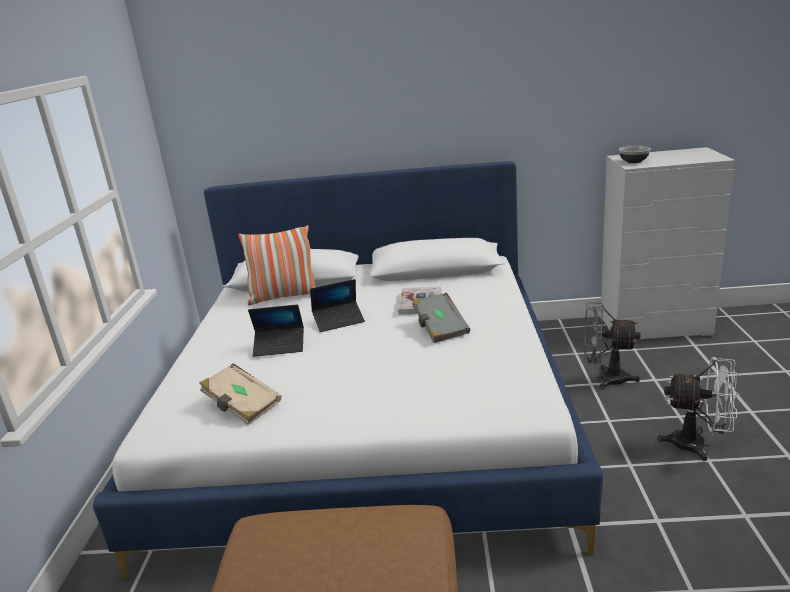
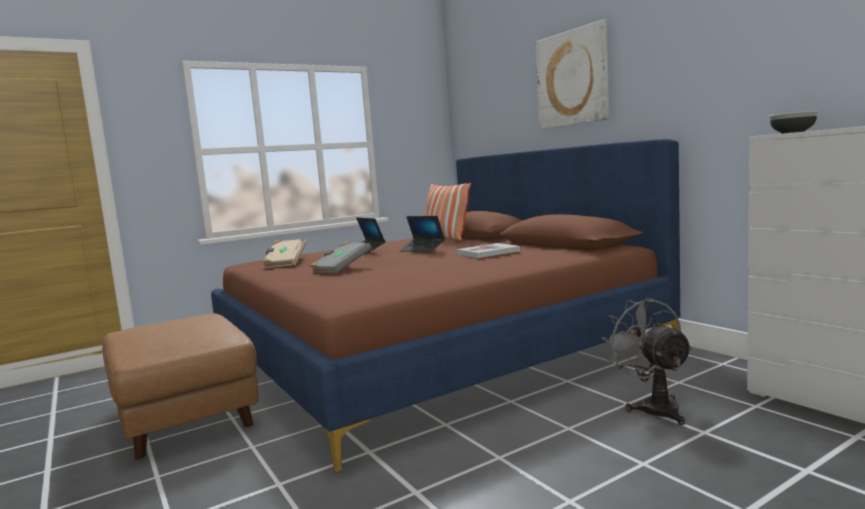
camera: 55 degrees right, 15 degrees down
white bed [93,161,603,579] -> brown bed [211,139,680,472]
grey book [413,293,470,343] -> grey book moved to [310,242,371,273]
white fan [657,357,739,461] -> none
none -> picture [535,19,609,129]

